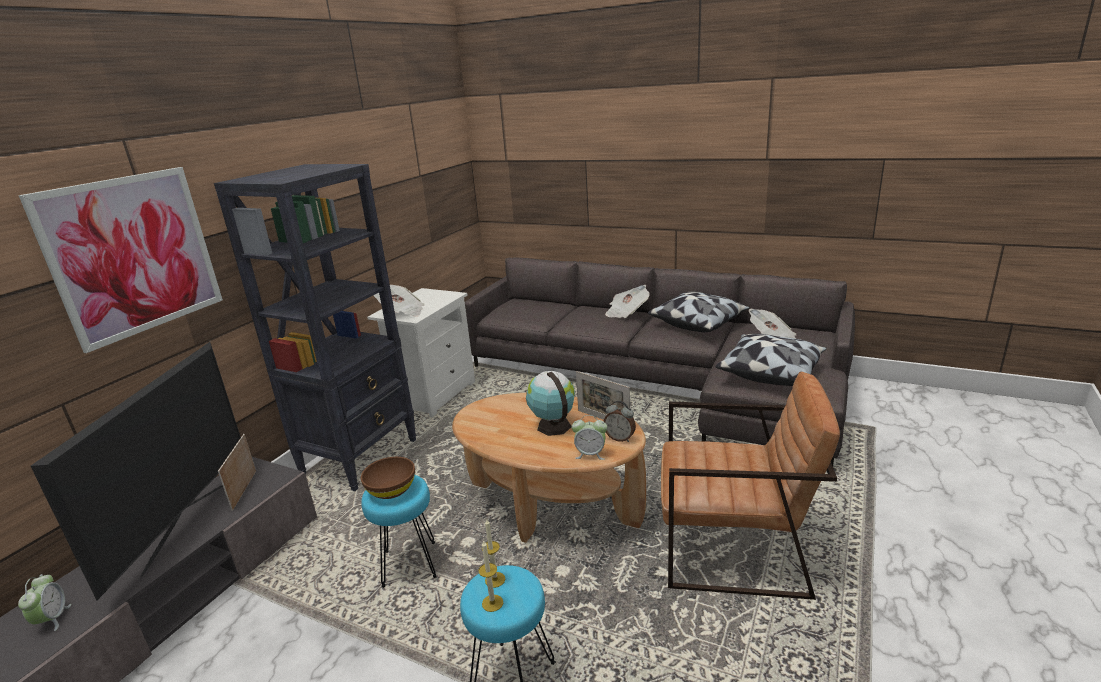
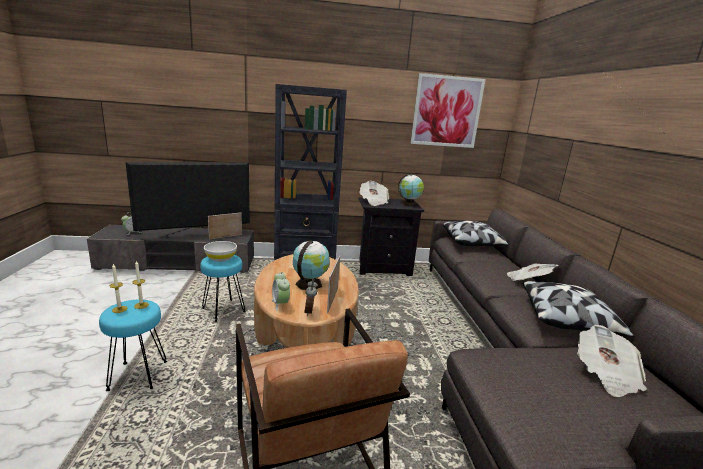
camera: 55 degrees right, 5 degrees down
picture [19,167,223,353] -> picture moved to [411,73,486,148]
brown bowl [361,457,415,499] -> white bowl [204,241,237,262]
white nightstand [367,288,475,417] -> black nightstand [359,197,424,276]
pillow [715,334,827,386] -> pillow moved to [443,220,508,246]
none -> globe [398,174,424,206]

